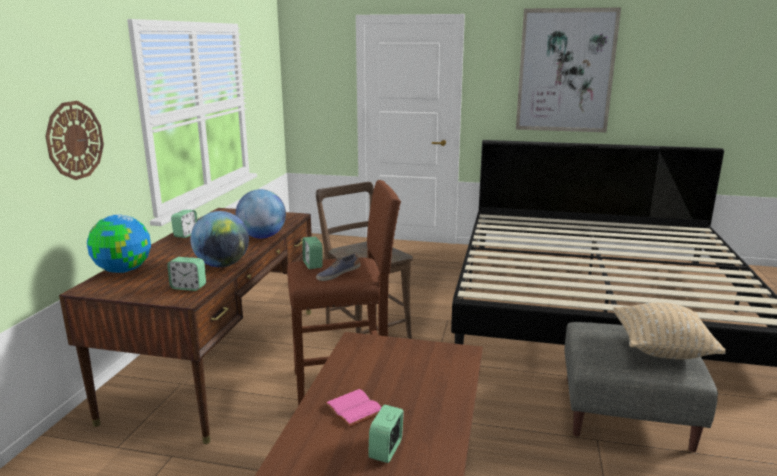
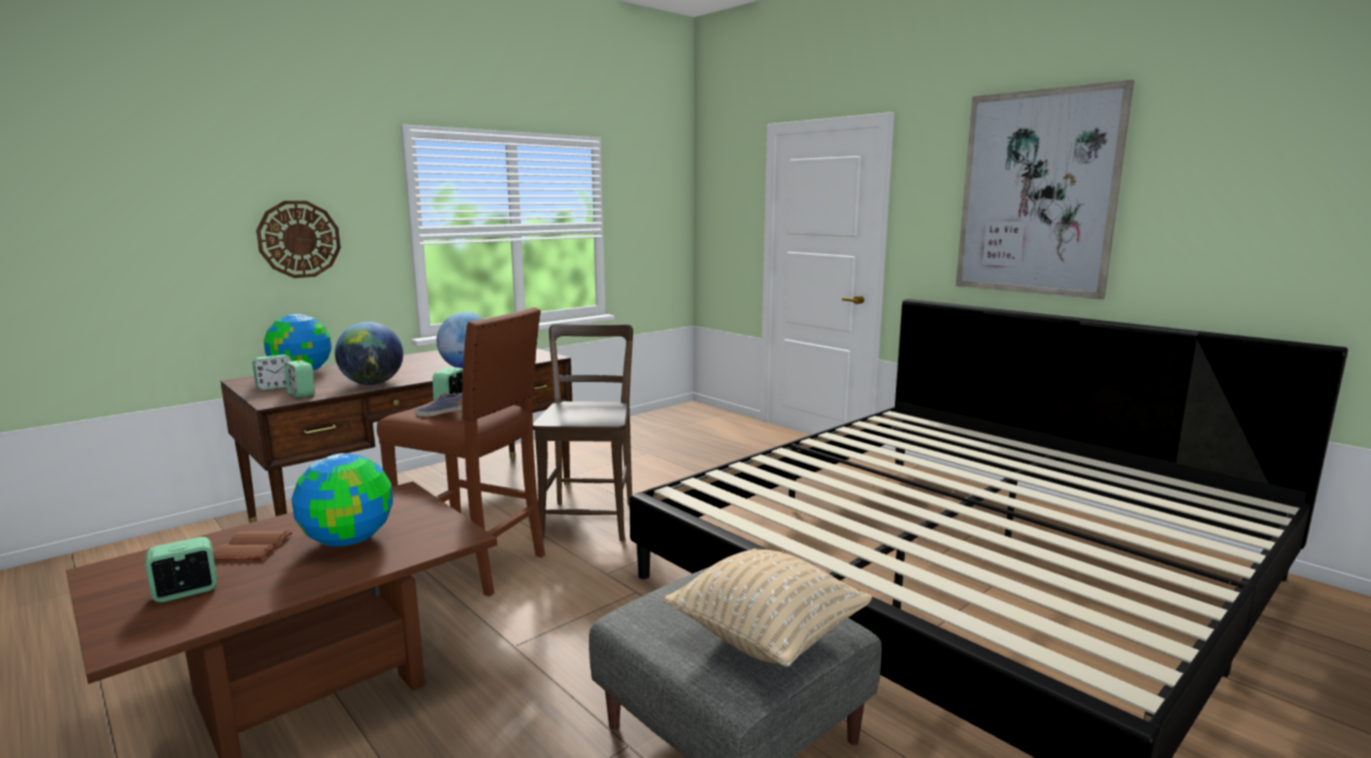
camera: 35 degrees right, 5 degrees down
alarm clock [171,210,198,238] -> alarm clock moved to [252,354,293,390]
pink book [324,389,382,427] -> brown book [213,531,292,560]
none -> globe [291,453,393,547]

